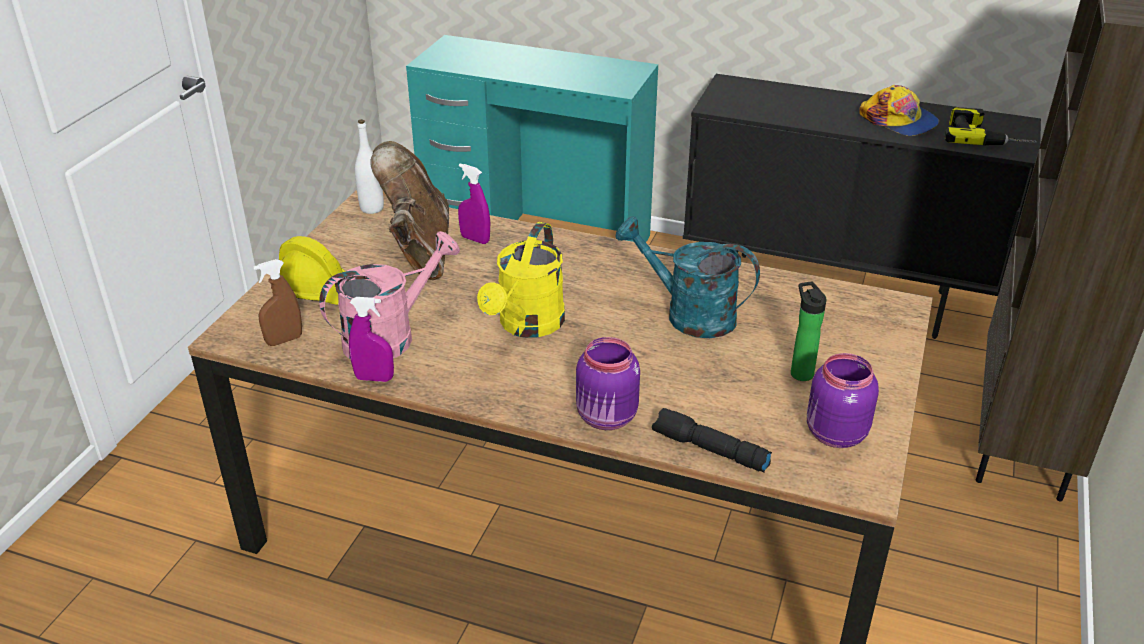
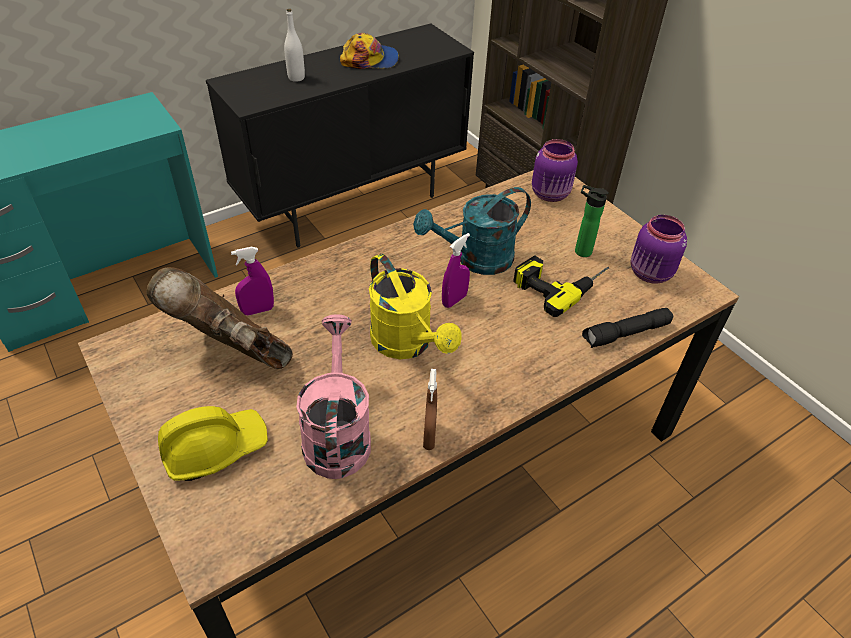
camera: 55 degrees left, 10 degrees up
brown spray bottle [253,259,302,346] -> brown spray bottle moved to [423,369,437,450]
purple spray bottle [349,297,394,382] -> purple spray bottle moved to [442,233,470,308]
white bottle [355,119,384,214] -> white bottle moved to [284,9,305,82]
purple jar [576,337,640,430] -> purple jar moved to [532,139,578,202]
power drill [944,107,1037,146] -> power drill moved to [513,256,609,317]

